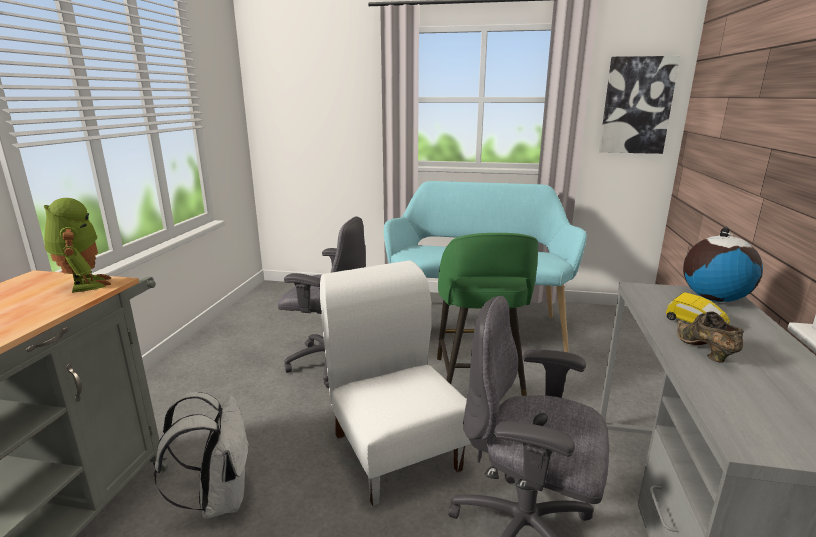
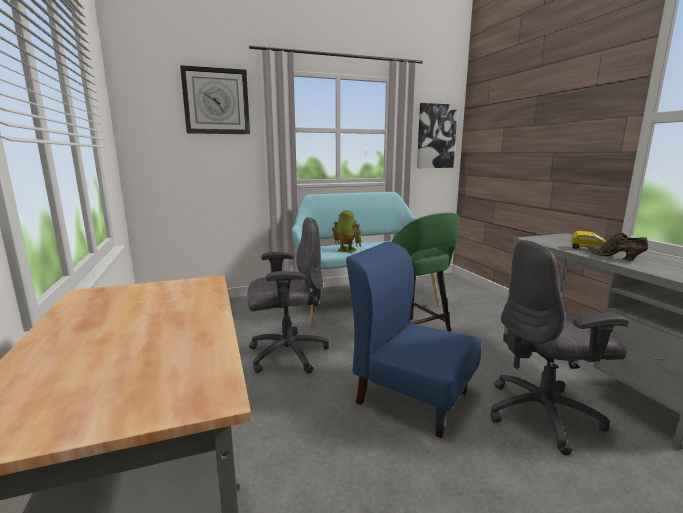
camera: 30 degrees left, 5 degrees down
toy robot [44,198,111,293] -> toy robot moved to [332,210,362,253]
white backpack [154,392,250,519] -> none
white chair [320,260,471,506] -> blue chair [346,241,482,438]
globe [683,227,763,302] -> none
none -> wall clock [180,65,250,134]

